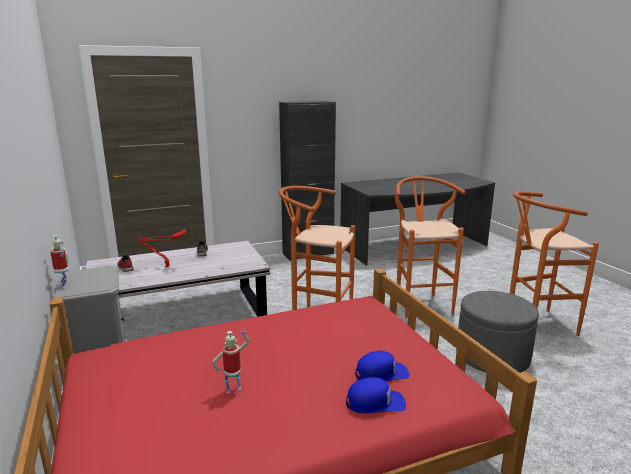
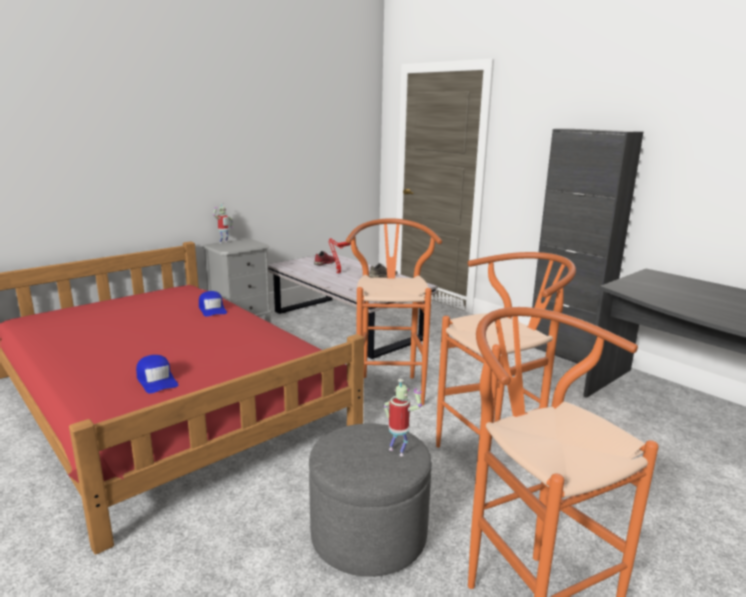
camera: 70 degrees right, 0 degrees up
toy robot [212,331,249,393] -> toy robot moved to [384,379,422,456]
blue cap [346,377,406,413] -> blue cap moved to [199,291,227,317]

